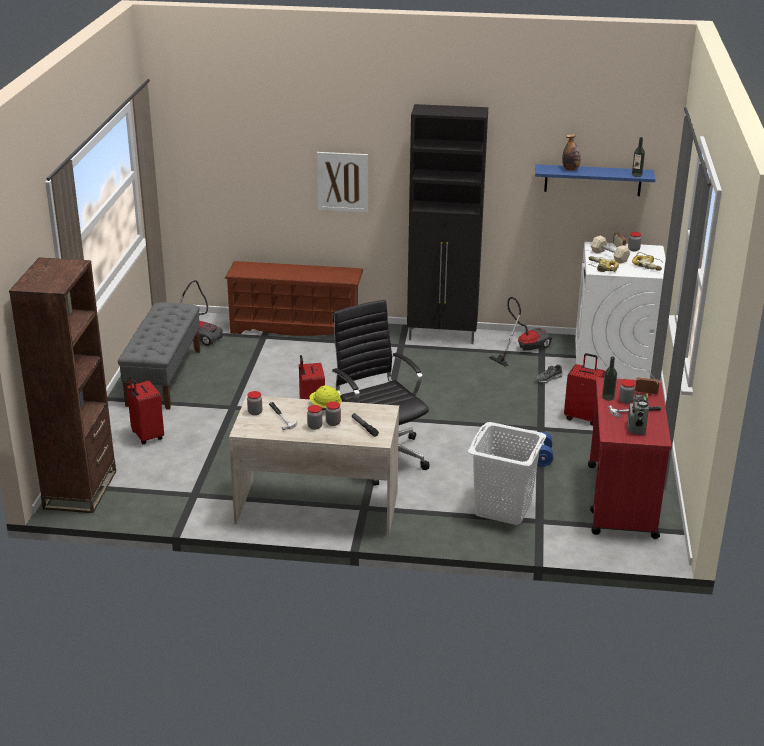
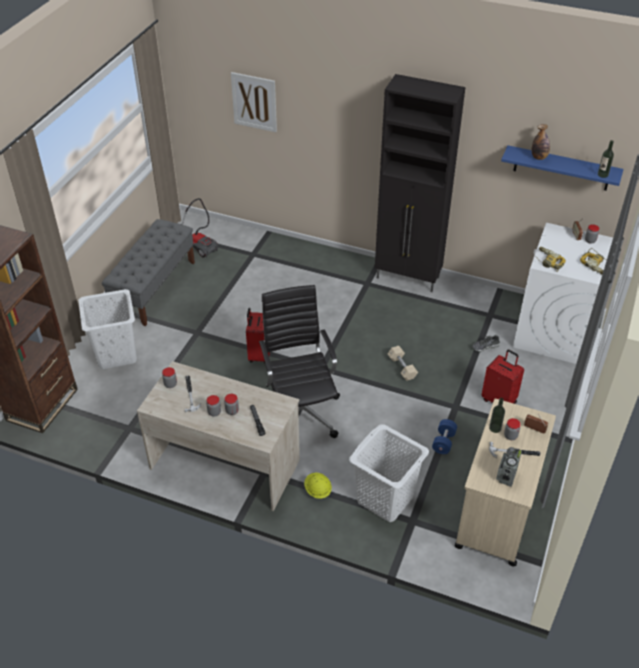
camera: 15 degrees right, 15 degrees up
red suitcase [127,376,164,444] -> white laundry basket [78,289,137,369]
brown shoe rack [224,261,363,336] -> none
yellow hard hat [310,385,342,410] -> yellow hard hat moved to [304,473,332,499]
picture [317,152,368,213] -> picture moved to [231,72,277,132]
vacuum cleaner [489,297,552,367] -> none
red cart [588,377,671,539] -> beige cart [455,399,556,566]
beige dumbbell [591,236,630,264] -> beige dumbbell moved to [388,346,418,381]

